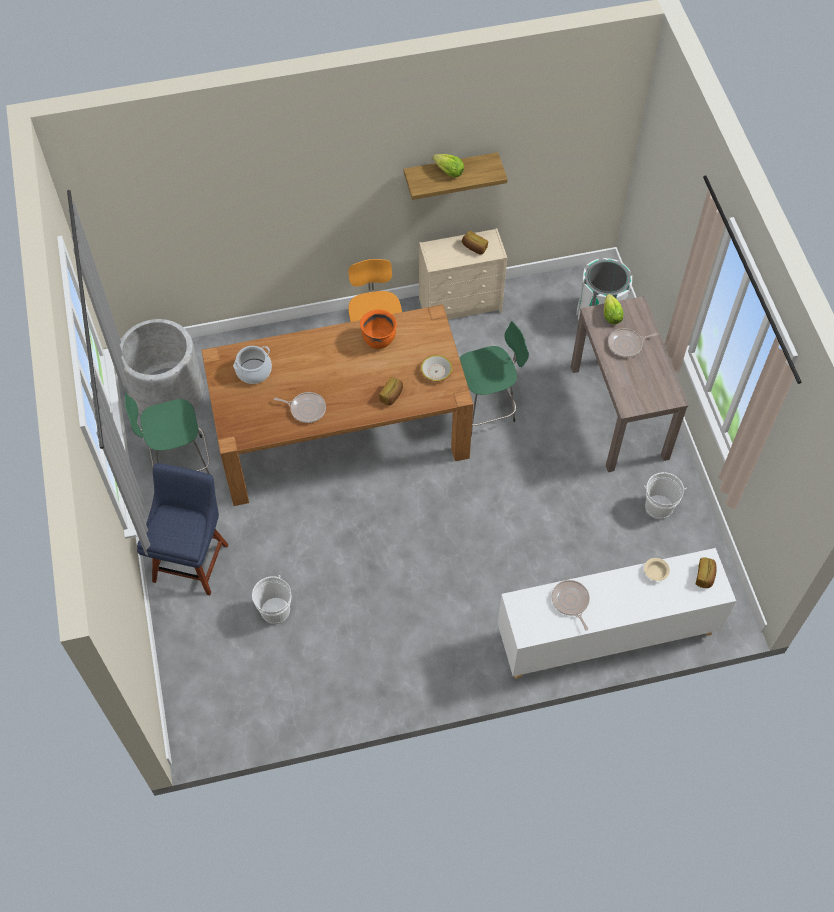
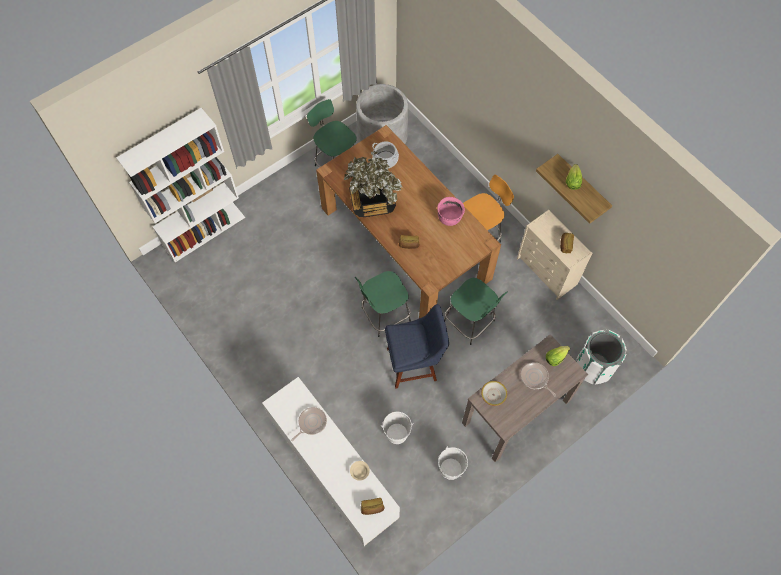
camera: 65 degrees right, 5 degrees up
blue chair [137,463,229,595] -> blue chair moved to [385,304,449,389]
white bucket [252,574,291,624] -> white bucket moved to [381,412,414,444]
frying pan [274,392,326,423] -> potted plant [344,151,402,217]
orange cooking pot [360,309,397,349] -> pink cooking pot [437,197,465,226]
bowl [420,355,453,382] -> bowl moved to [481,381,507,406]
none -> white bookcase [116,108,245,262]
none -> green stool [355,271,411,337]

